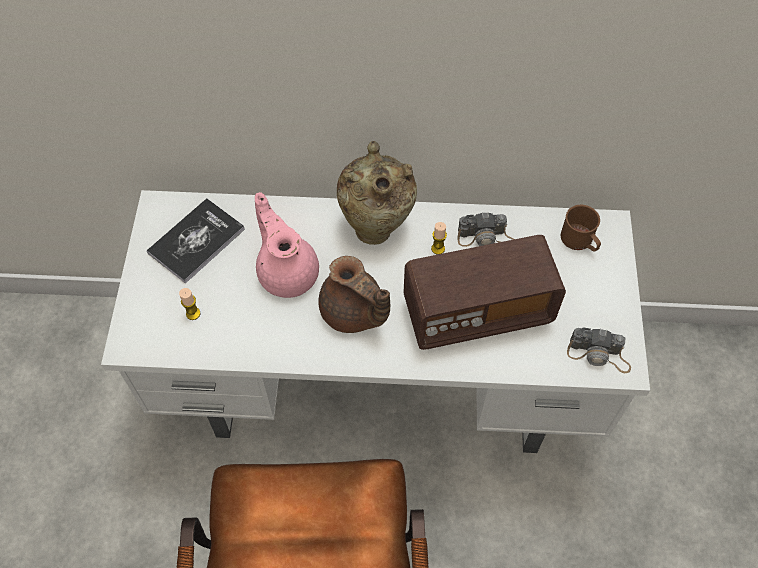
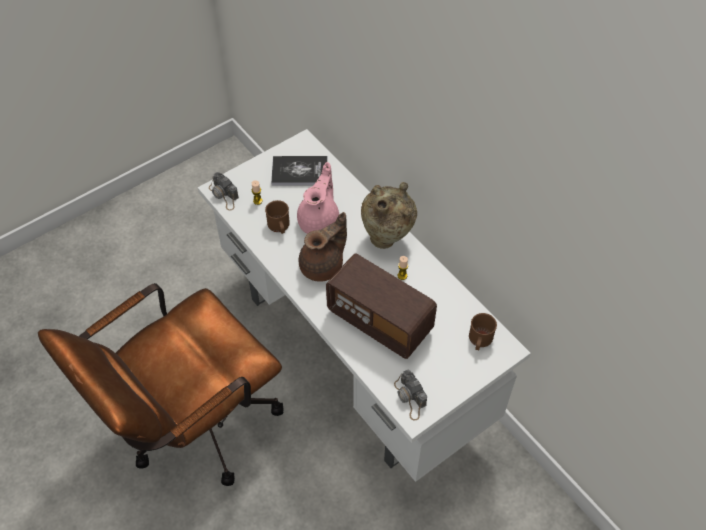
camera: 50 degrees right, 5 degrees down
brown teapot [318,256,390,333] -> brown teapot turned 135 degrees counterclockwise [299,212,347,282]
camera [458,212,514,247] -> camera moved to [209,172,239,210]
none -> brown mug [265,200,290,234]

